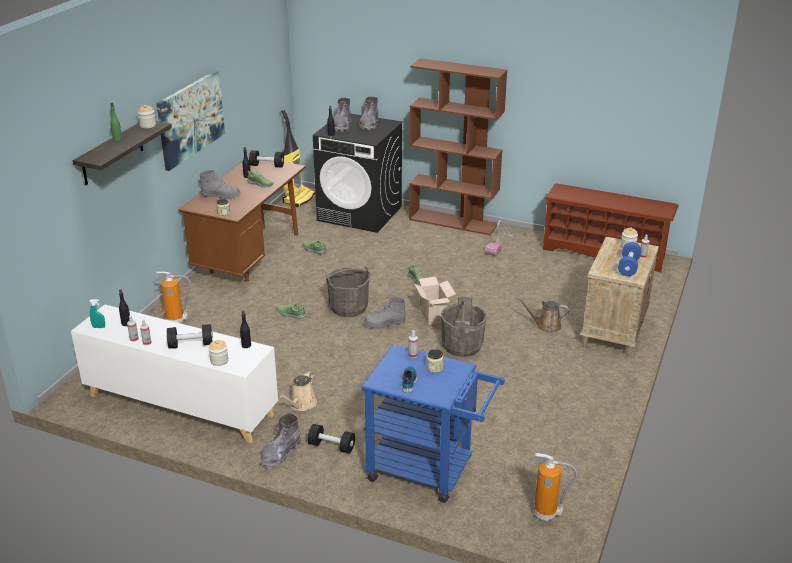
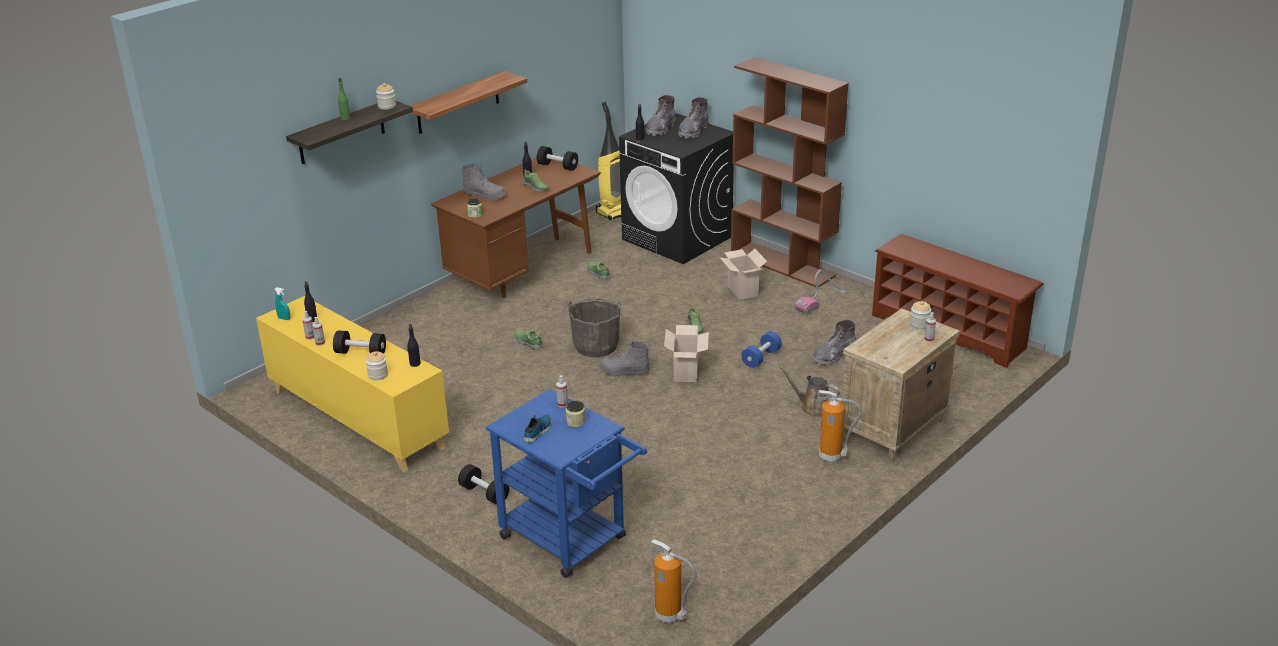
camera: 20 degrees right, 0 degrees up
white cabinet [71,304,278,443] -> yellow cabinet [256,296,449,472]
picture [156,70,225,171] -> shelf [411,71,527,134]
fire extinguisher [156,271,191,323] -> fire extinguisher moved to [816,390,862,462]
grey boot [260,413,302,468] -> grey boot moved to [813,320,856,366]
beige watering can [279,371,317,411] -> none
grey bucket [441,296,487,357] -> none
blue dumbbell [618,242,642,276] -> blue dumbbell moved to [741,331,782,368]
none -> cardboard box [719,249,767,300]

